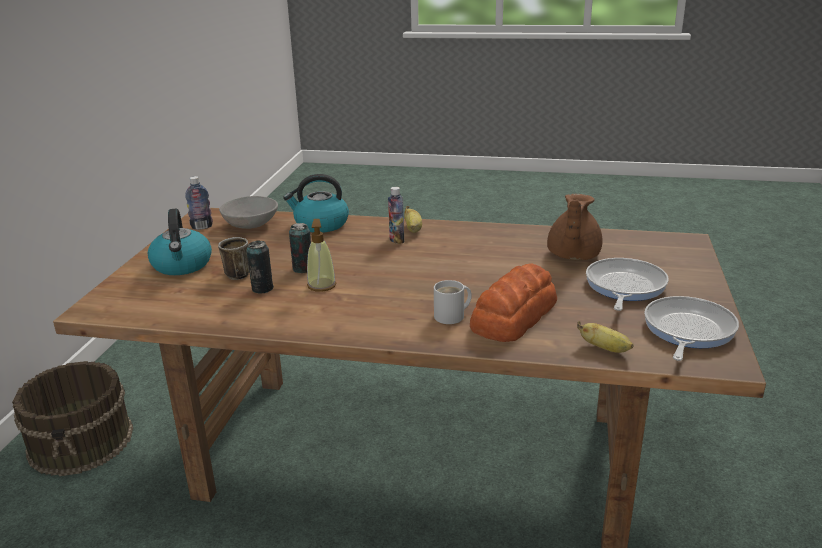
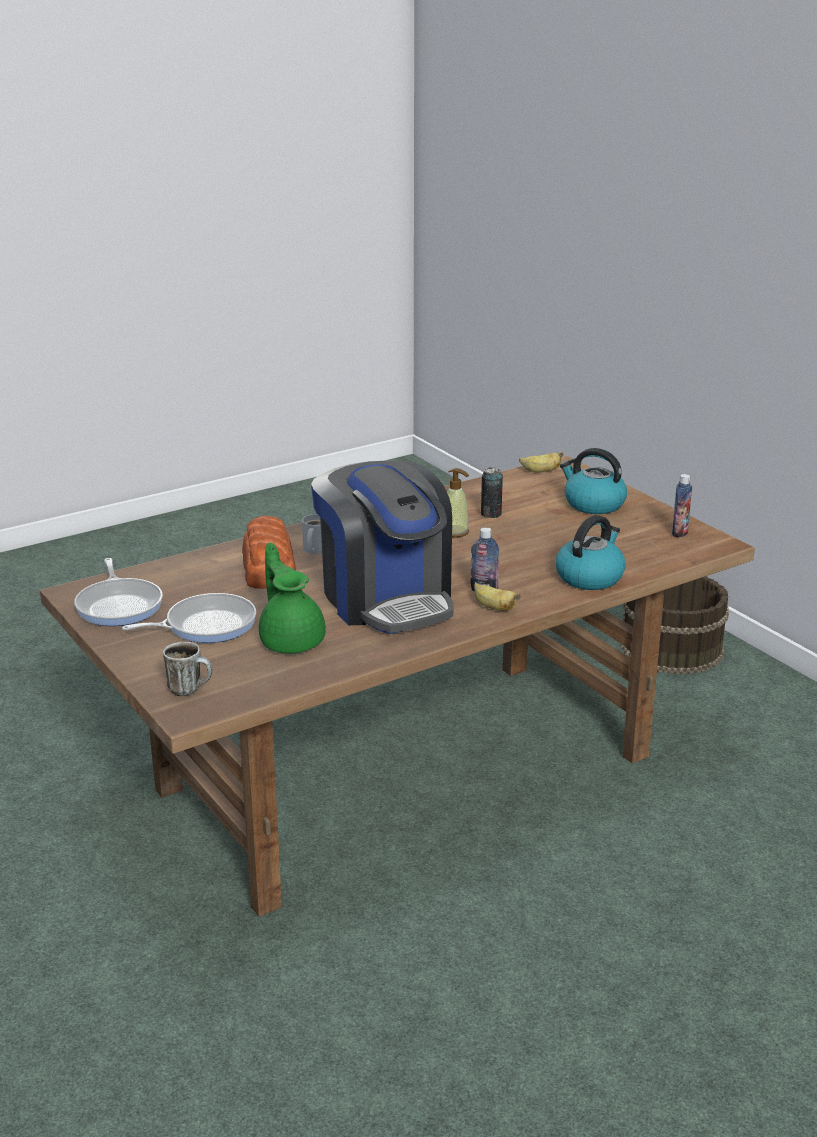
camera: 135 degrees right, 0 degrees up
mug [218,237,249,280] -> mug moved to [163,642,212,696]
grey bowl [219,196,278,229] -> none
can [289,223,311,273] -> none
brown teapot [547,194,602,260] -> green teapot [259,543,326,654]
banana [577,321,634,353] -> banana moved to [519,452,563,472]
frying pan [586,258,669,311] -> frying pan turned 90 degrees counterclockwise [122,593,256,643]
none -> coffee machine [311,461,454,634]

